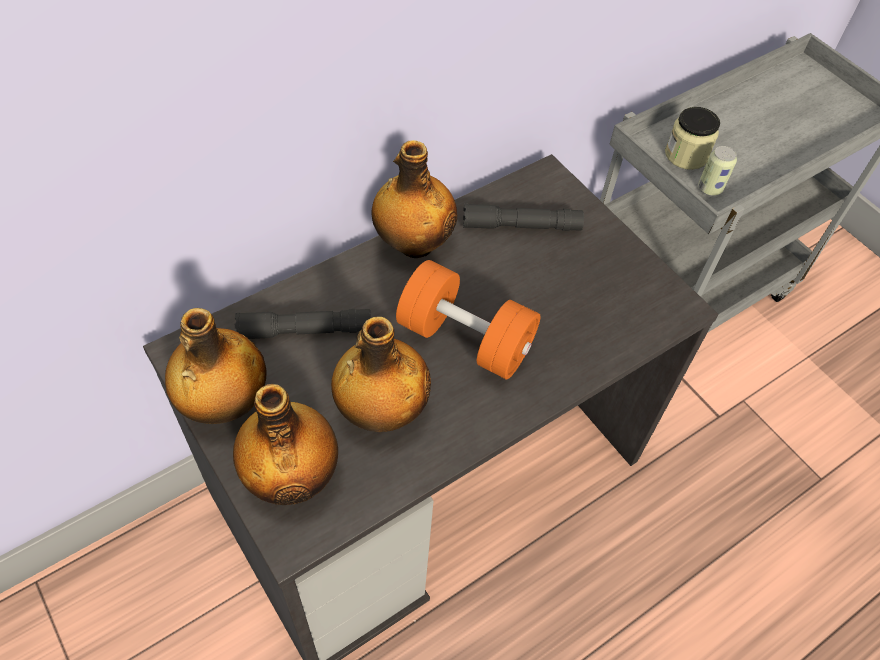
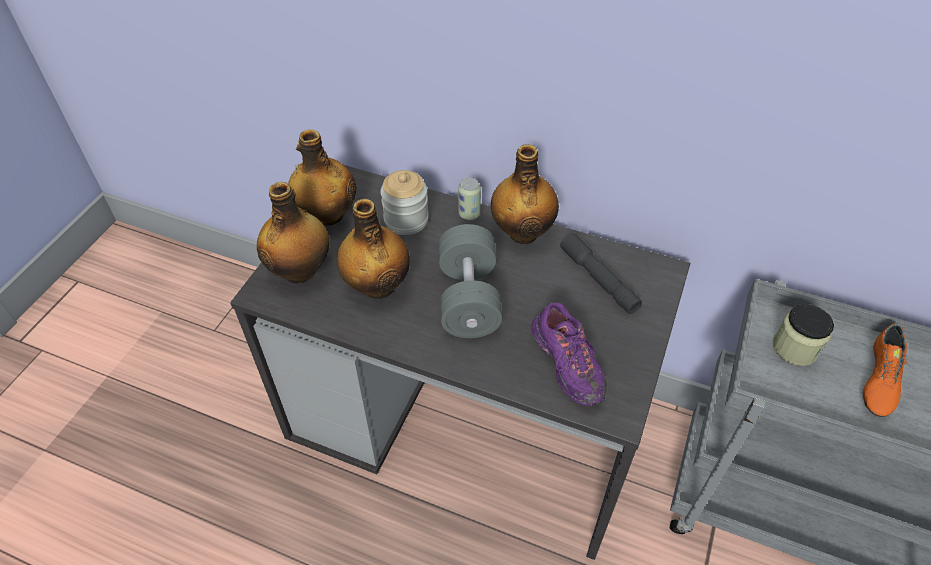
camera: 60 degrees right, 5 degrees down
grey flashlight [235,309,371,339] -> jar [380,170,429,235]
orange dumbbell [396,260,541,380] -> grey dumbbell [439,224,502,338]
can [698,146,737,196] -> can moved to [458,178,481,220]
none -> purple shoe [531,302,606,406]
none -> orange shoe [863,324,907,417]

